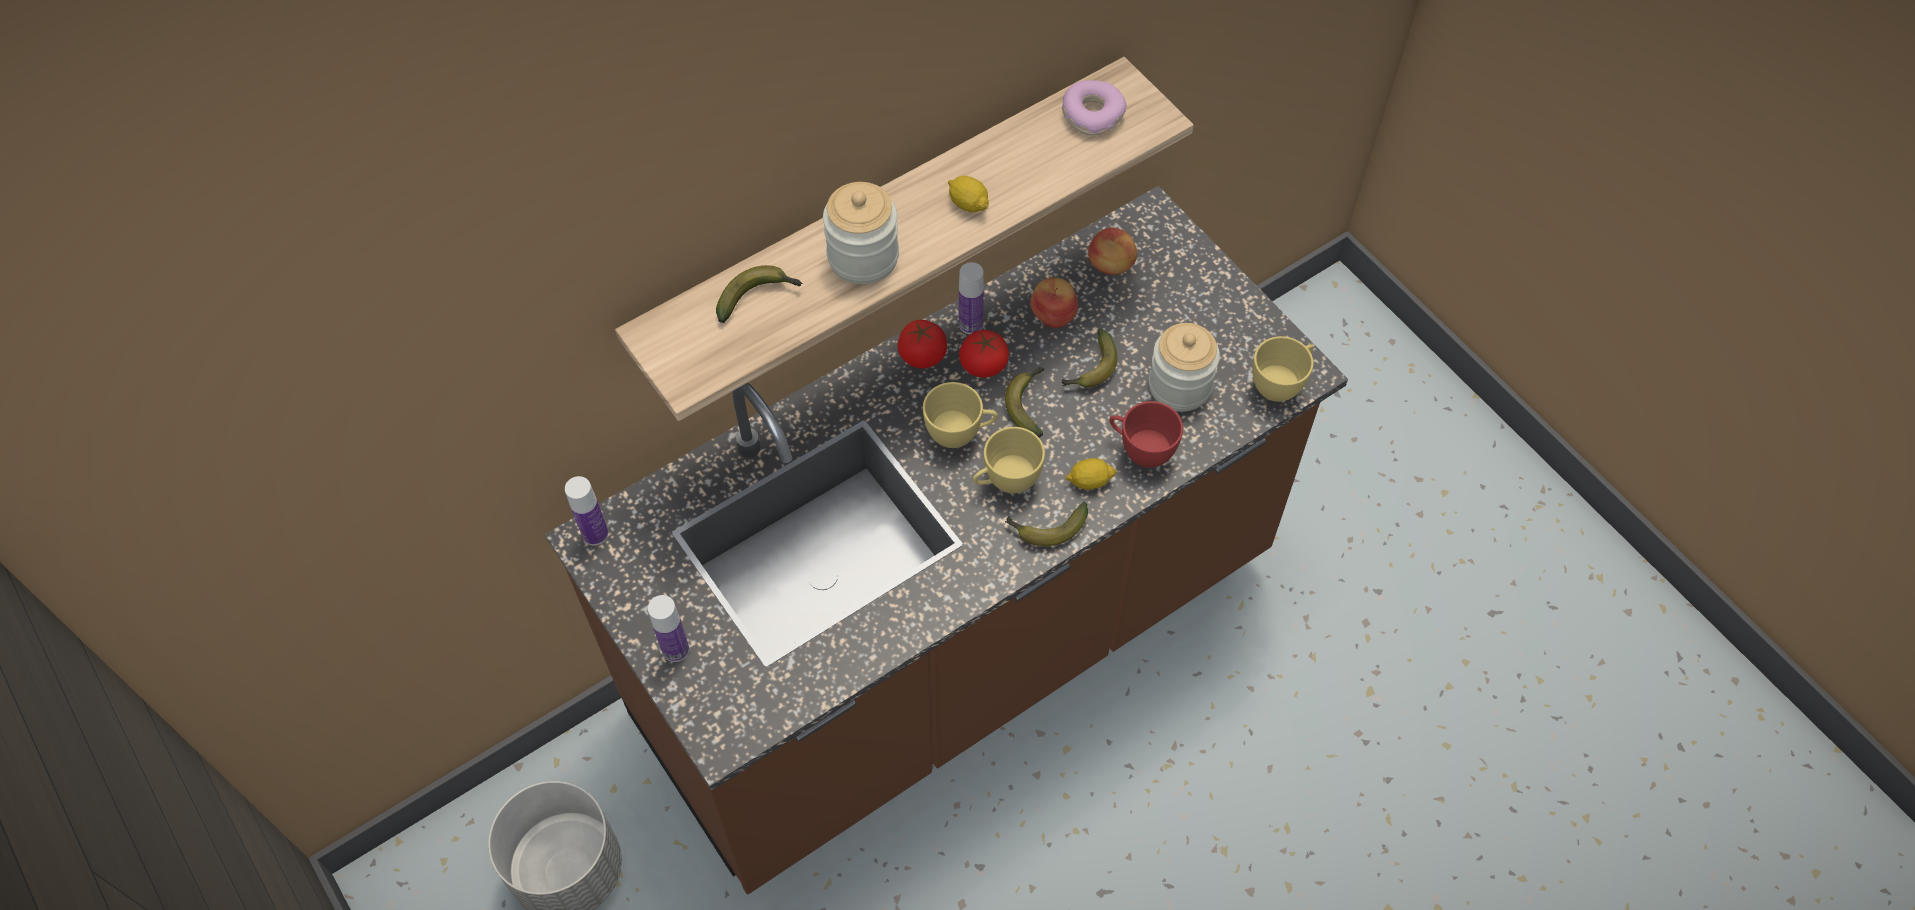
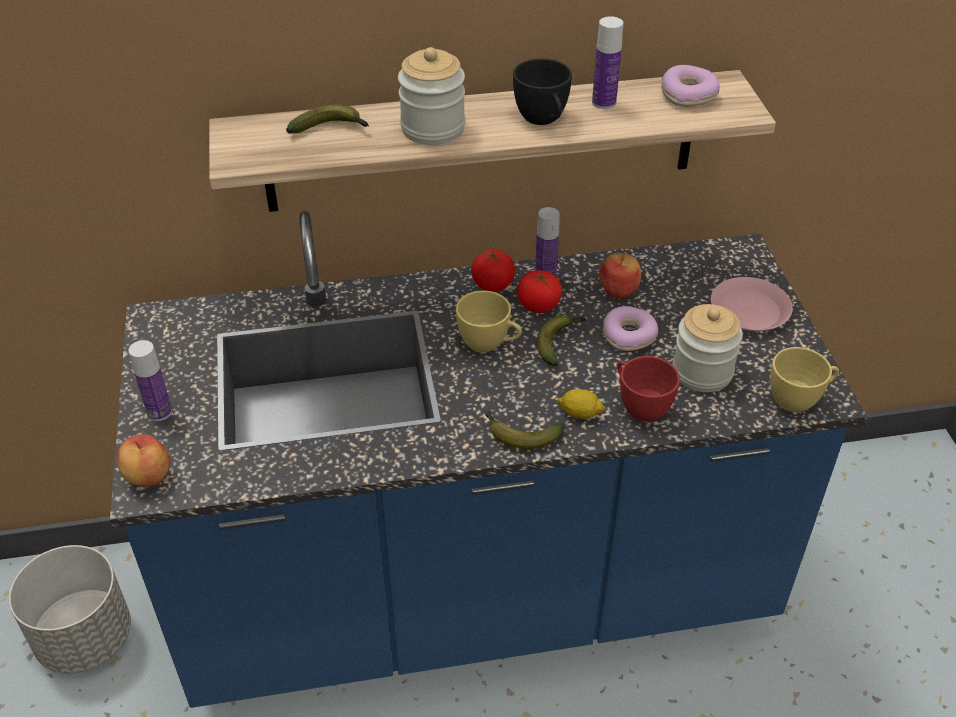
camera: 25 degrees right, 15 degrees down
brown counter [545,186,1348,895] -> blue counter [110,211,868,708]
bottle [565,476,608,546] -> bottle moved to [592,16,623,109]
lemon [948,176,989,212] -> black cup [513,58,572,125]
yellow cup [973,427,1045,494] -> none
banana [1062,329,1117,387] -> donut [603,306,658,351]
apple [1088,228,1137,275] -> apple moved to [117,434,170,488]
none -> pink plate [711,277,793,331]

